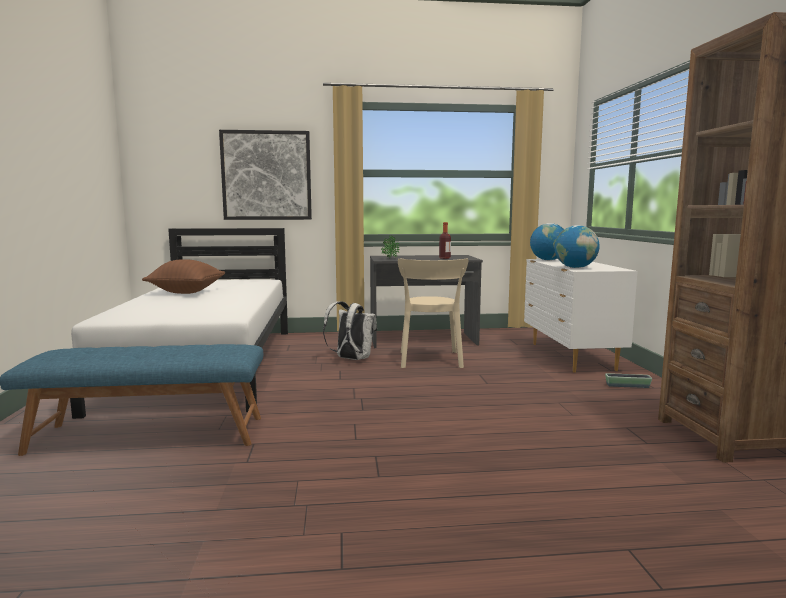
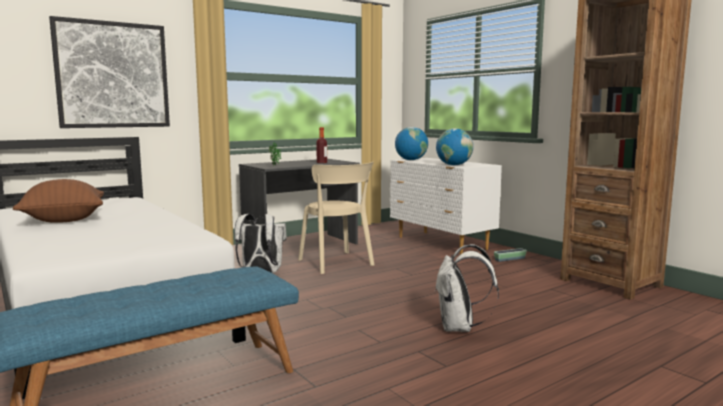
camera: 30 degrees left, 0 degrees up
none -> white backpack [435,244,499,332]

